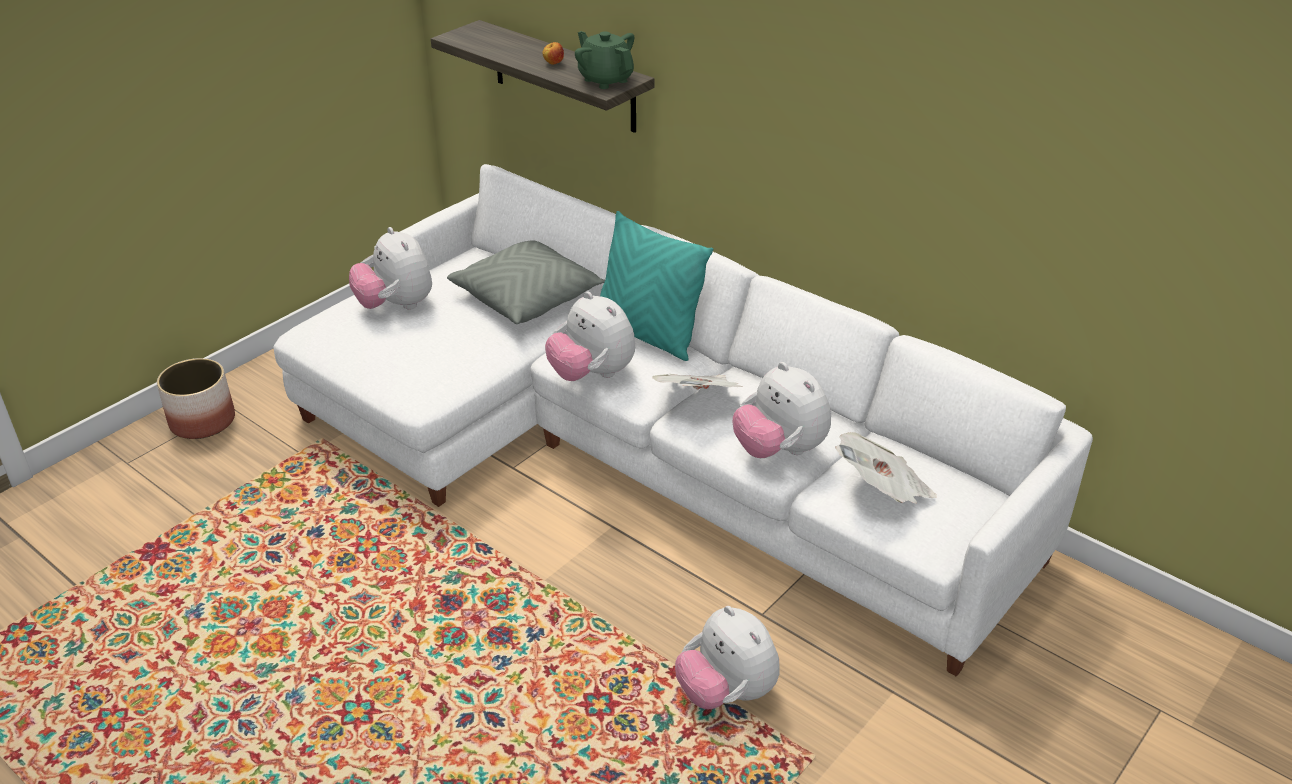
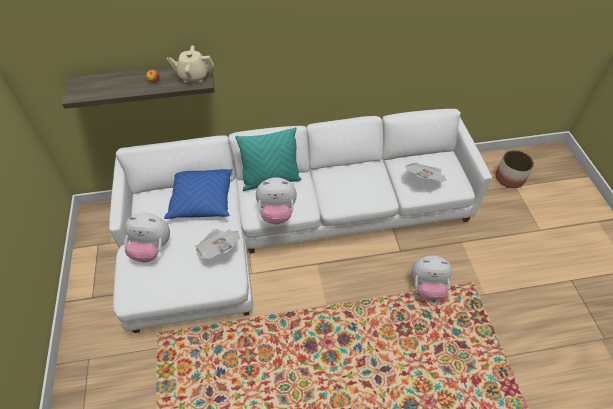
camera: 50 degrees left, 15 degrees up
planter [157,358,235,439] -> planter moved to [495,150,534,188]
grey pillow [447,240,605,324] -> blue pillow [164,169,233,219]
green teapot [575,31,634,89] -> beige teapot [167,45,214,83]
newspaper [652,374,742,390] -> newspaper moved to [195,229,240,259]
plush toy [732,362,831,458] -> none

